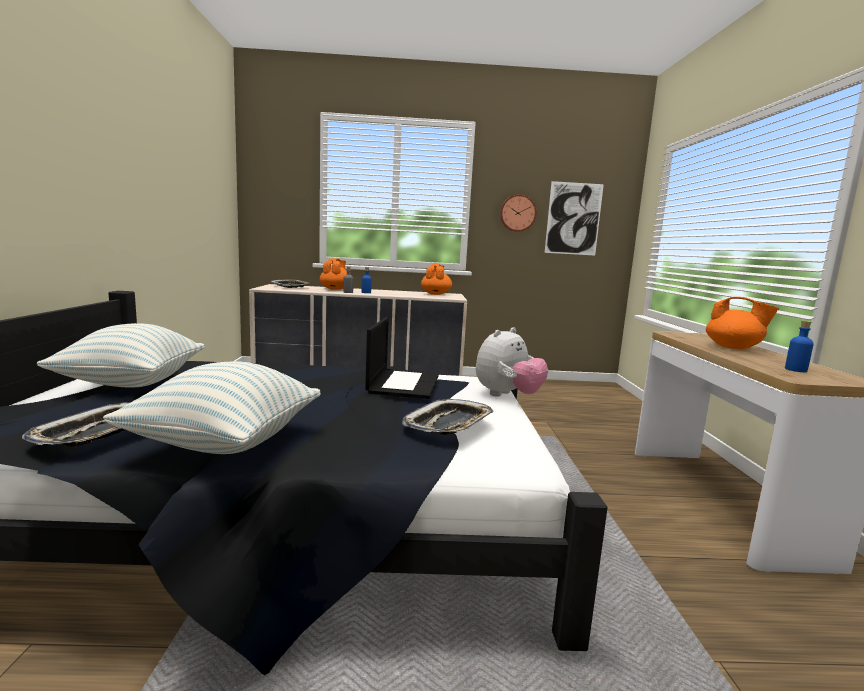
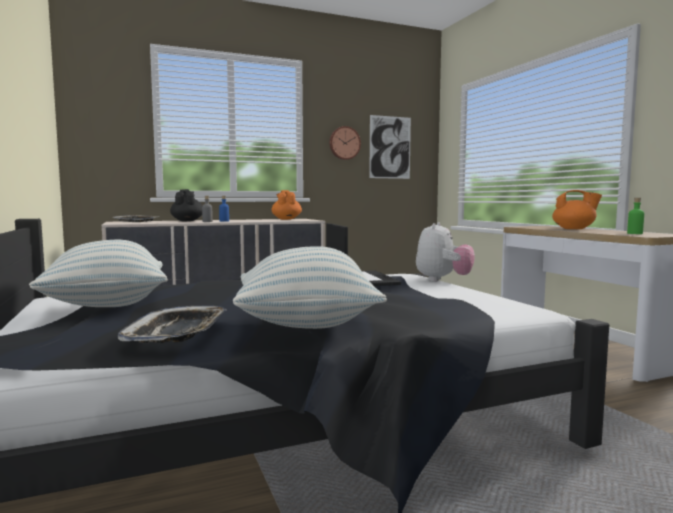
camera: 20 degrees left, 5 degrees down
orange teapot [320,258,347,290] -> black teapot [170,189,203,221]
tray [402,399,494,435] -> none
blue bottle [785,320,814,372] -> green bottle [627,198,644,234]

